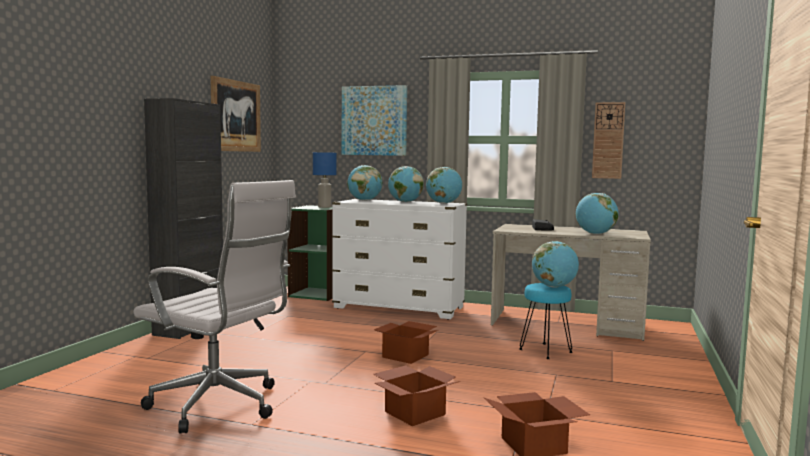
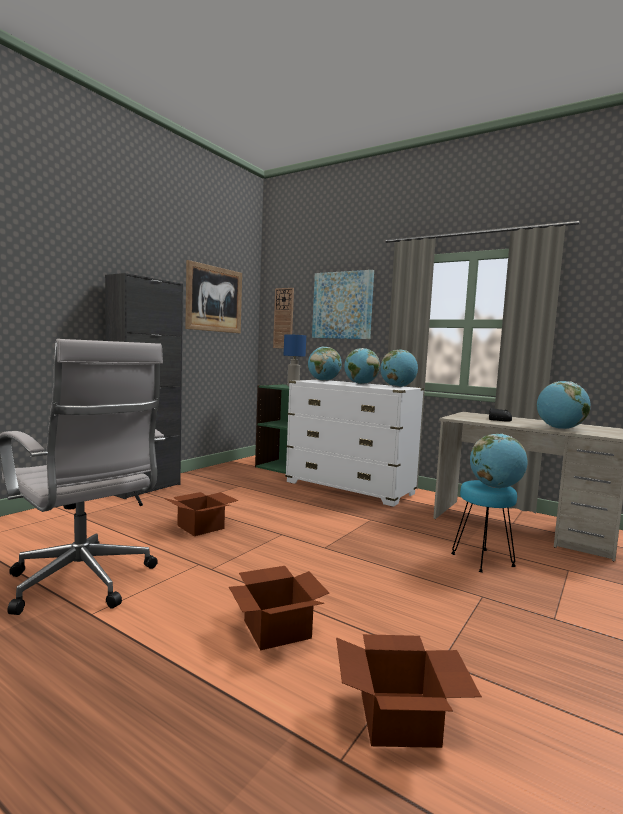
camera: 15 degrees right, 0 degrees up
cardboard box [374,321,438,364] -> cardboard box moved to [164,492,239,536]
wall clock [592,102,625,179] -> wall clock moved to [273,288,294,348]

